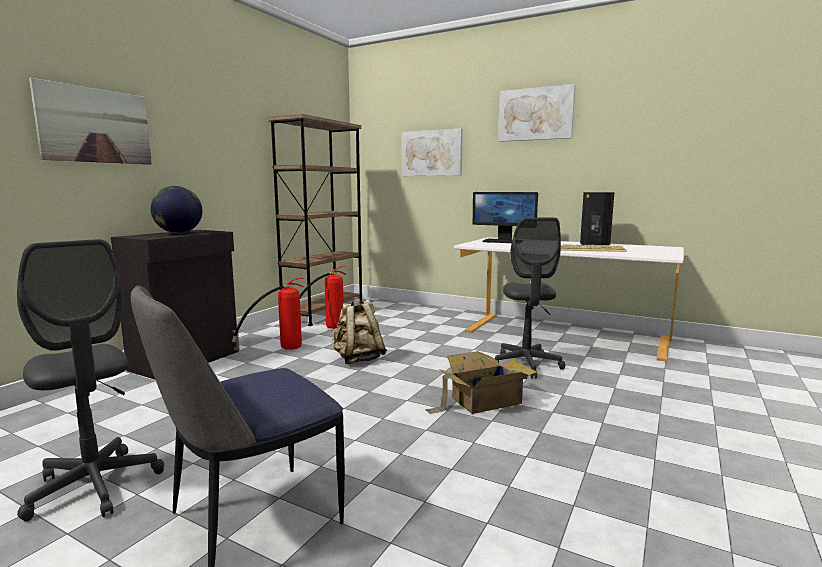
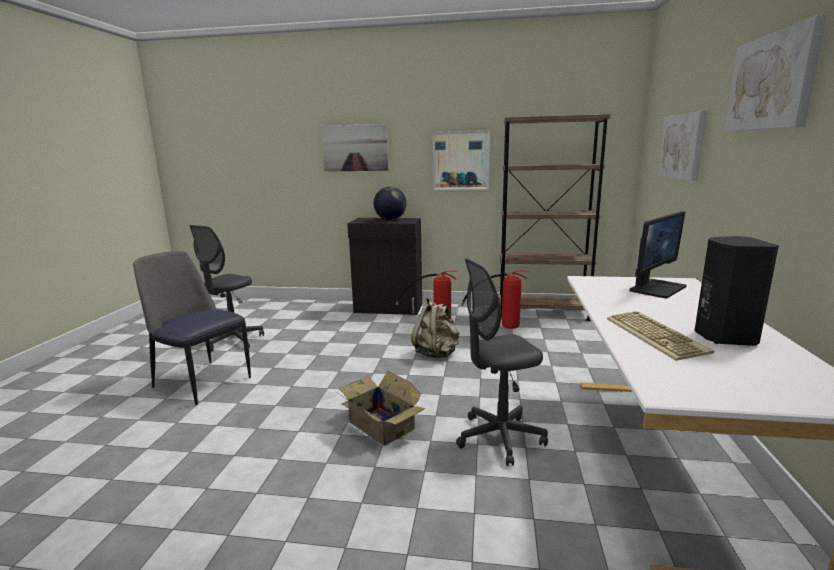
camera: 70 degrees right, 5 degrees up
monitor [473,192,538,243] -> monitor turned 135 degrees counterclockwise [629,211,687,298]
none -> picture [432,130,490,190]

